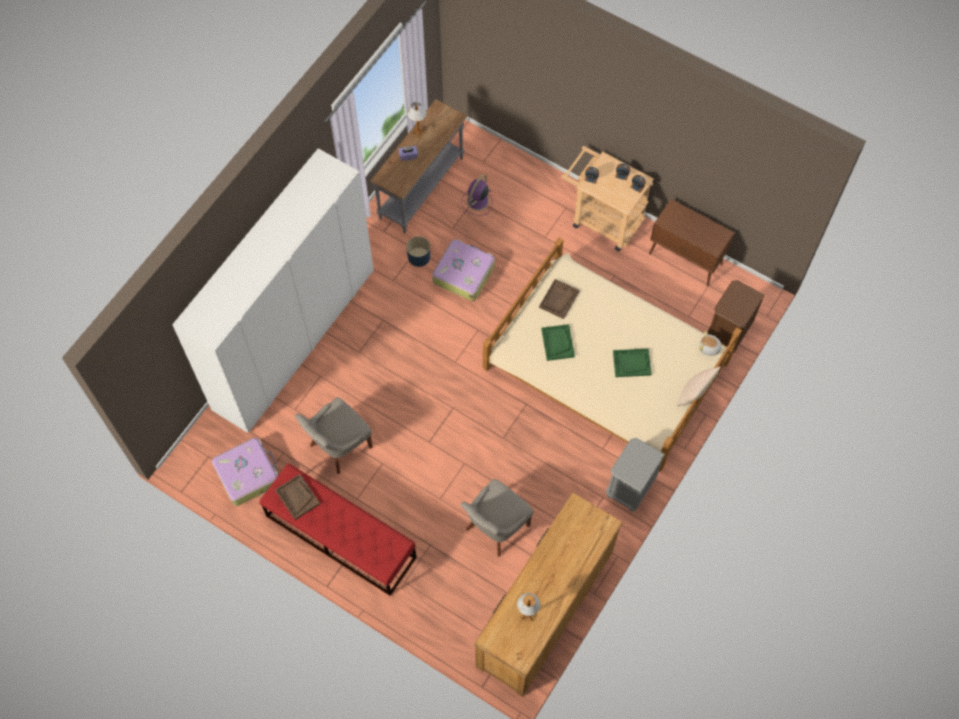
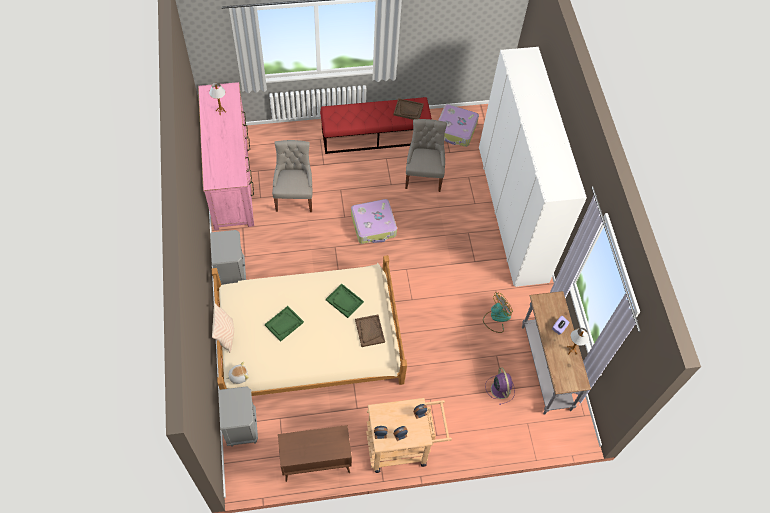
camera: 135 degrees right, 5 degrees down
blue planter [406,236,430,267] -> fan [483,292,513,333]
suitcase [432,239,495,301] -> suitcase moved to [351,199,397,244]
brown dresser [474,492,623,697] -> pink dresser [198,82,254,230]
brown nightstand [707,280,764,353] -> grey nightstand [218,386,258,447]

